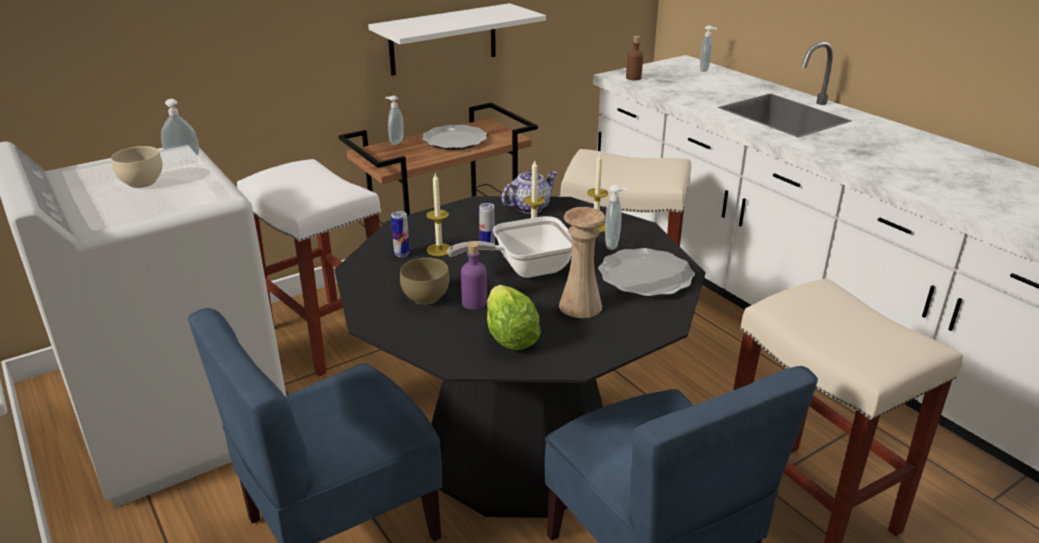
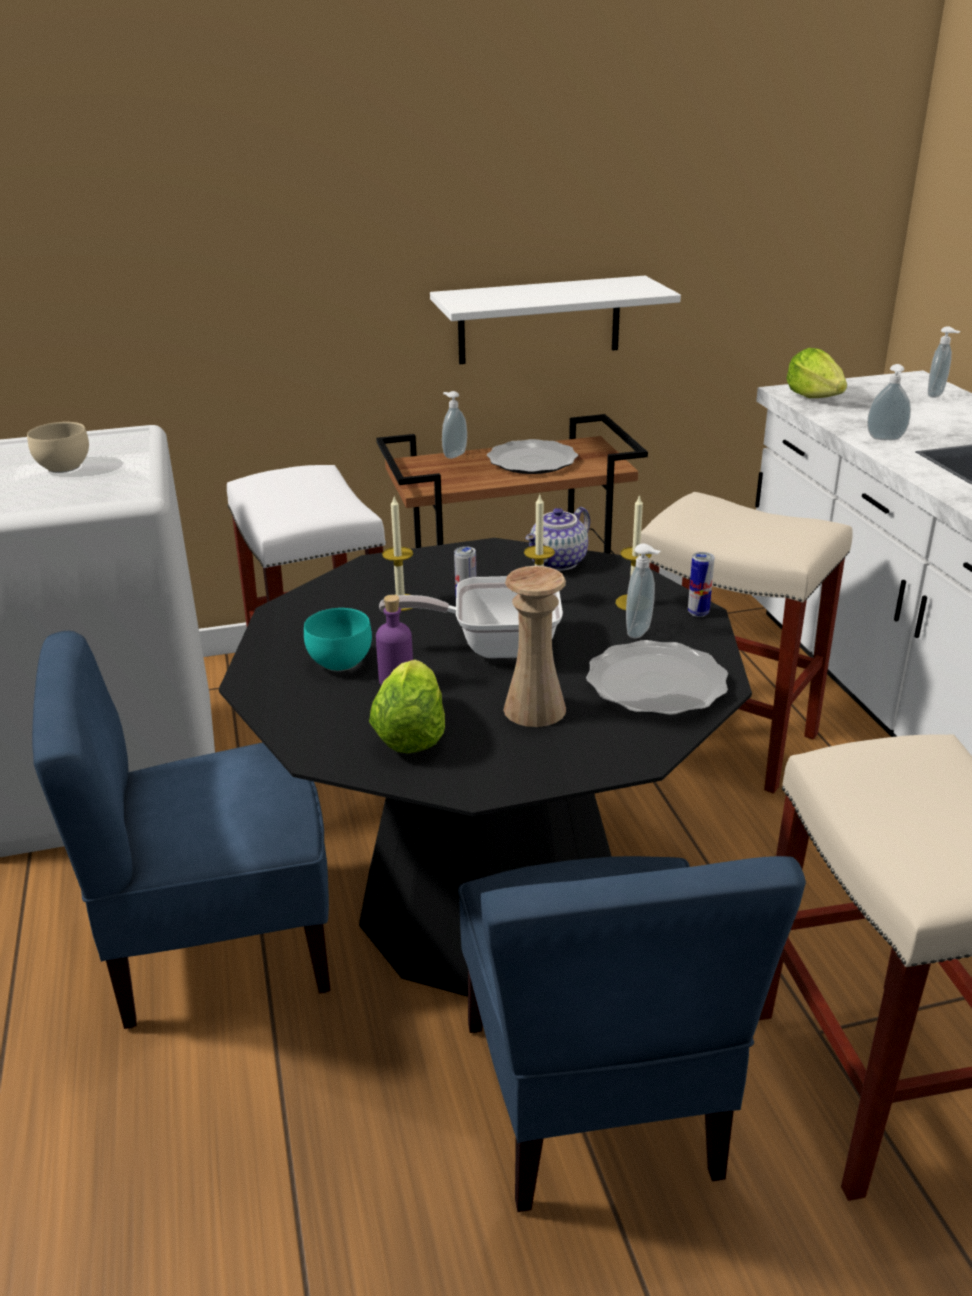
camera: 20 degrees right, 0 degrees up
soap dispenser [161,99,199,163] -> soap dispenser moved to [867,364,911,440]
can [391,211,410,257] -> can moved to [688,552,715,617]
brown bowl [400,258,450,305] -> turquoise bowl [304,608,372,672]
teapot [502,170,558,214] -> teapot turned 150 degrees clockwise [525,507,590,571]
brown bottle [626,36,643,80] -> lettuce [786,348,847,398]

